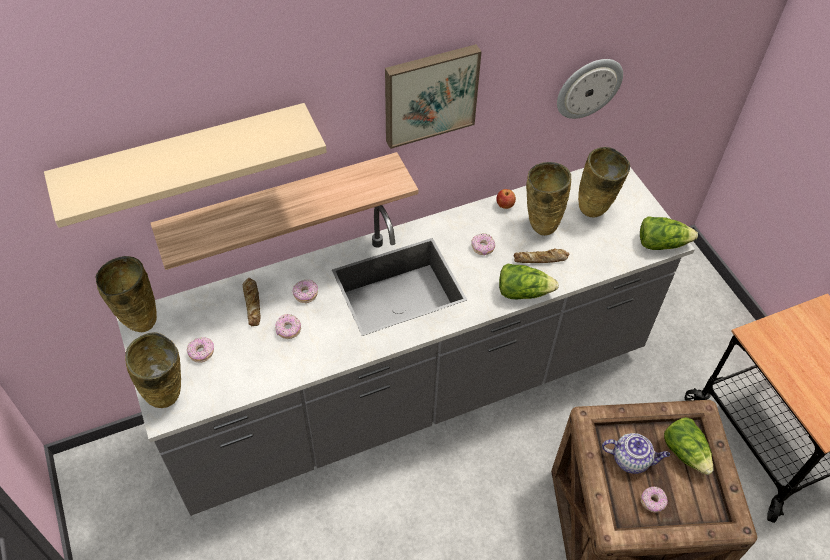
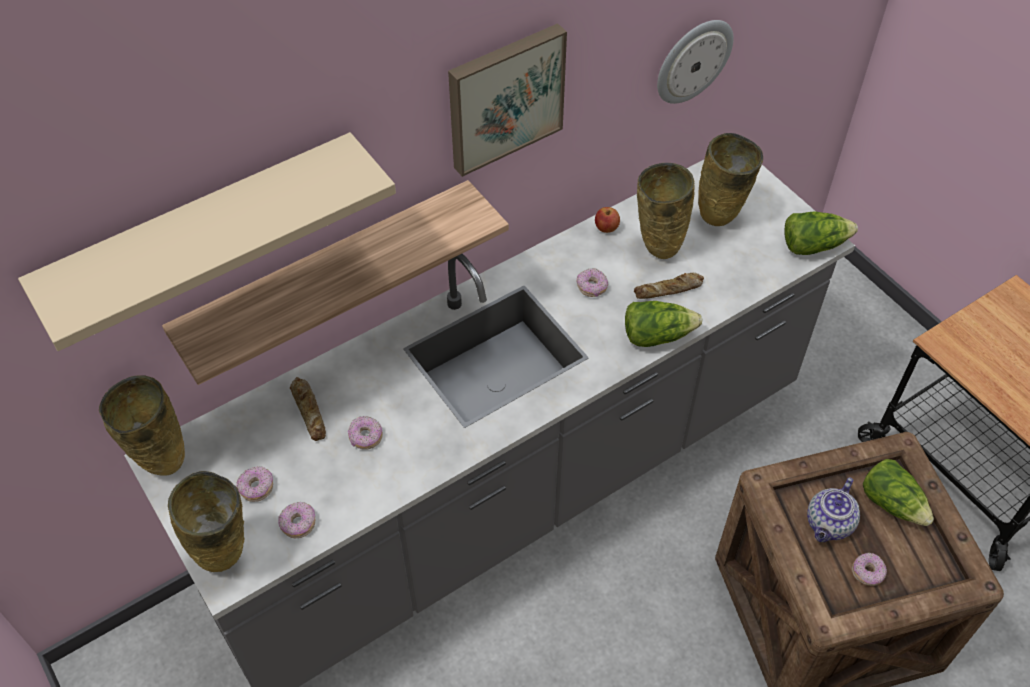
camera: 10 degrees left, 0 degrees up
donut [293,280,318,303] -> donut moved to [278,502,315,539]
teapot [602,433,670,474] -> teapot turned 120 degrees clockwise [807,477,860,542]

